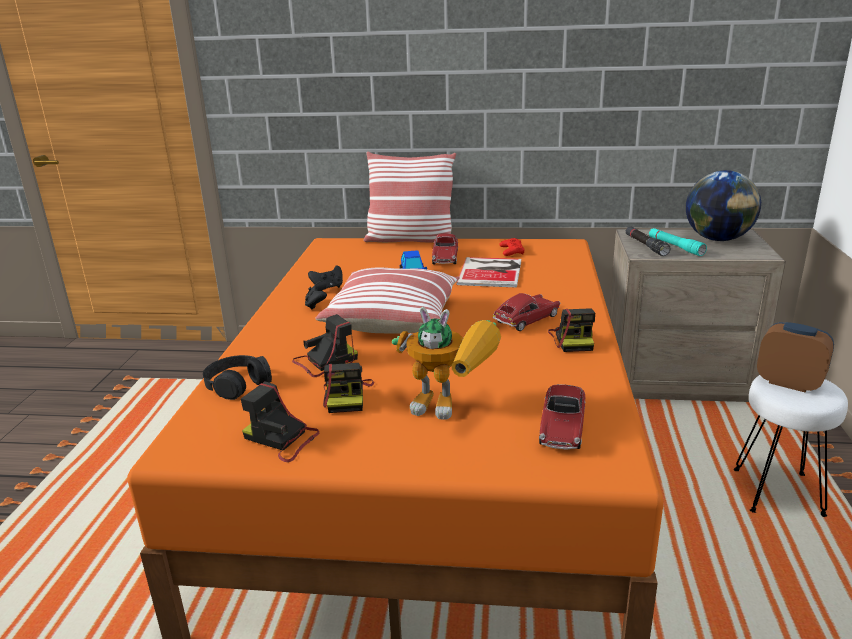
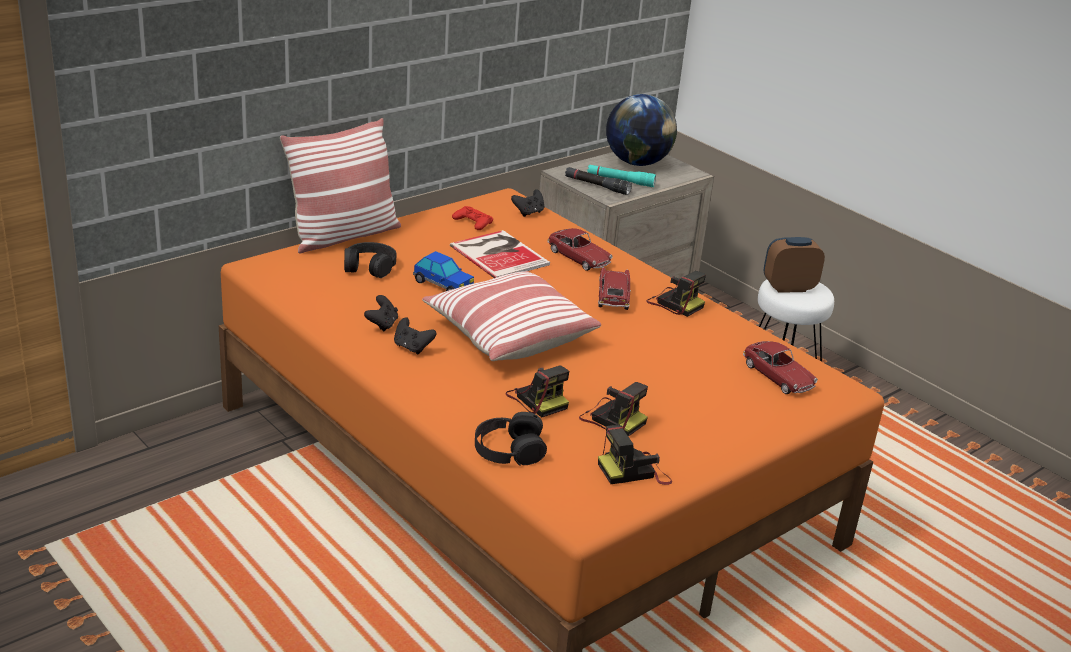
camera: 50 degrees left, 5 degrees up
camera [292,314,358,377] -> camera turned 135 degrees clockwise [506,365,569,418]
toy robot [392,307,501,420] -> none
toy car [432,234,458,264] -> toy car moved to [547,228,613,271]
none -> black headphones [344,242,397,278]
none -> black game controller [511,189,544,217]

